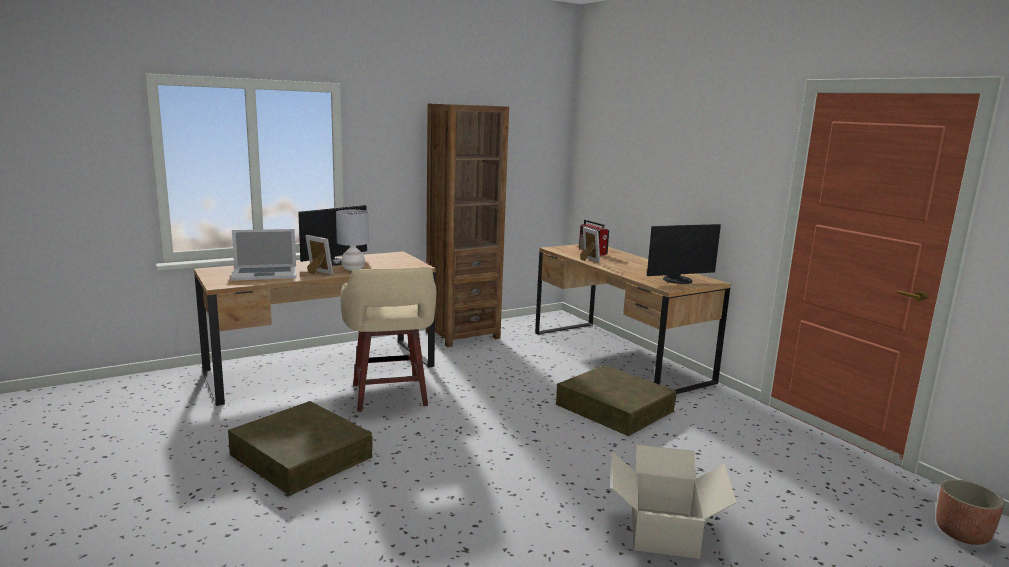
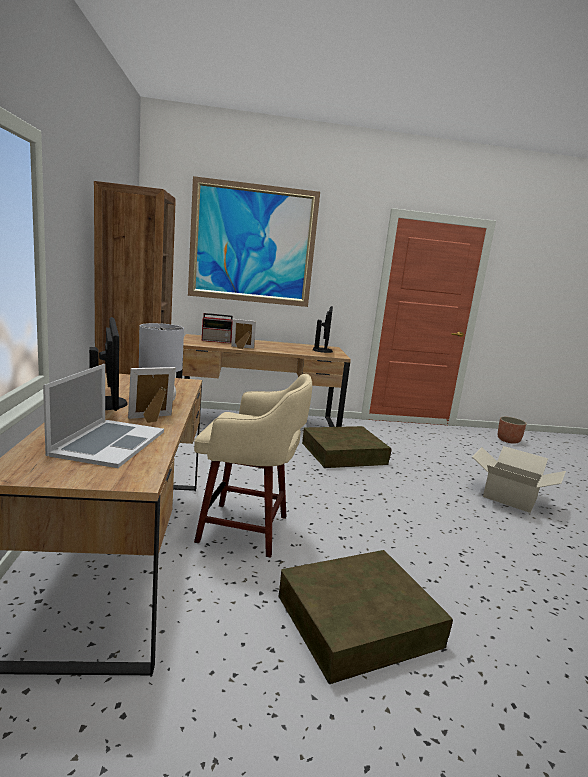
camera: 65 degrees left, 0 degrees up
none -> picture [188,176,320,307]

